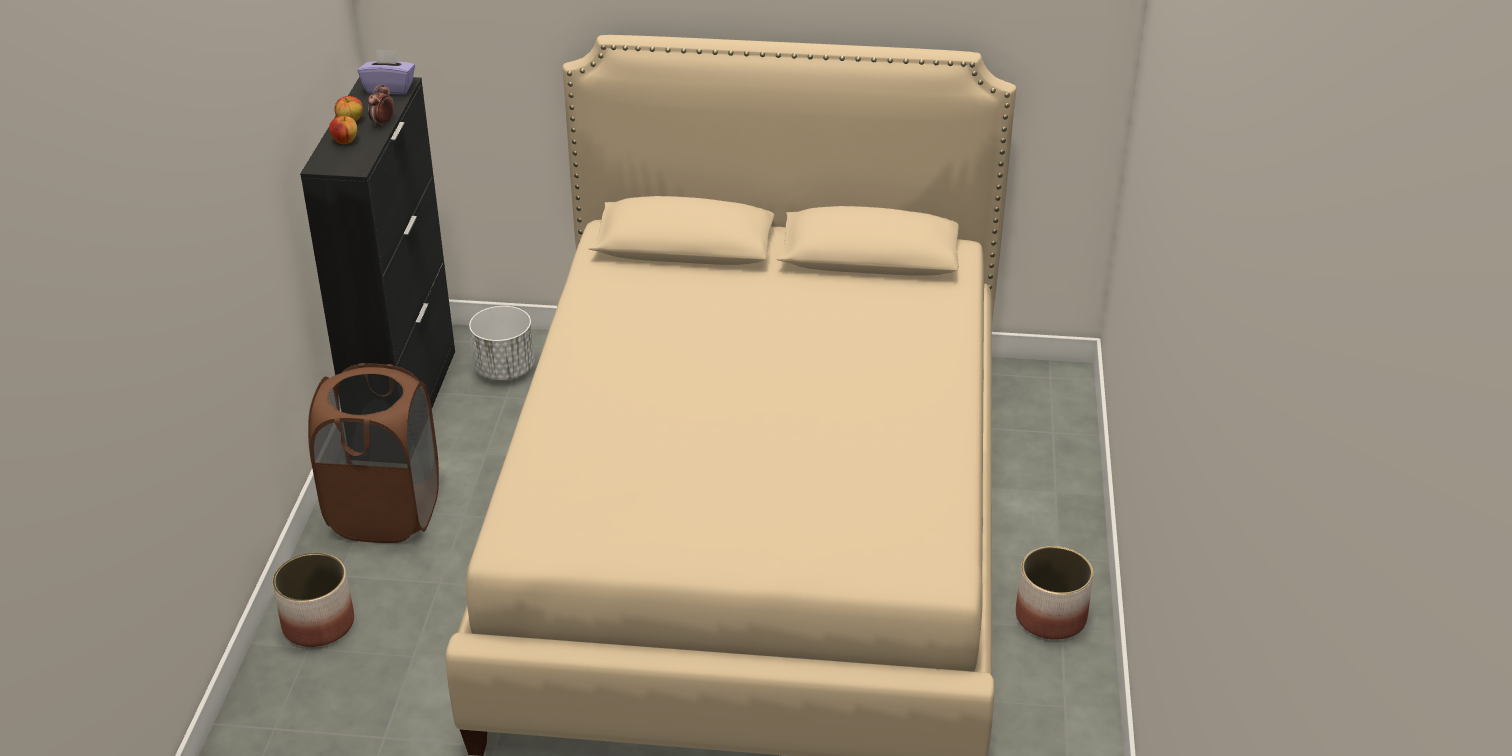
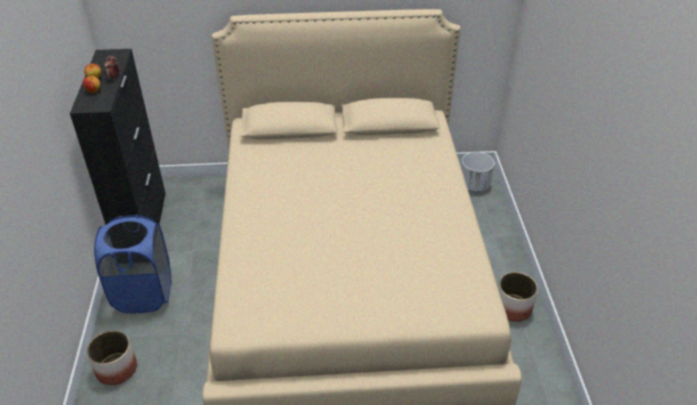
camera: 10 degrees left, 5 degrees up
brown laundry basket [308,363,439,543] -> blue laundry basket [94,215,171,313]
purple tissue box [358,49,415,94] -> none
white planter [469,306,534,380] -> white planter moved to [461,152,494,191]

